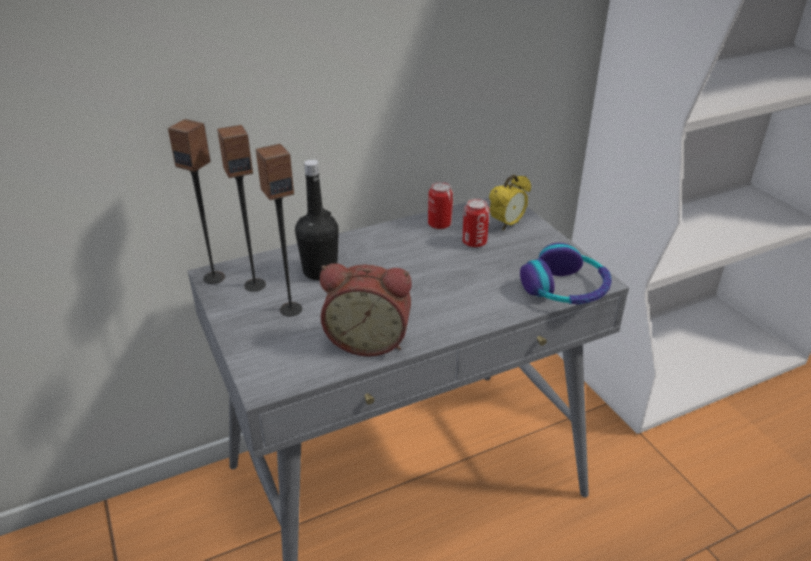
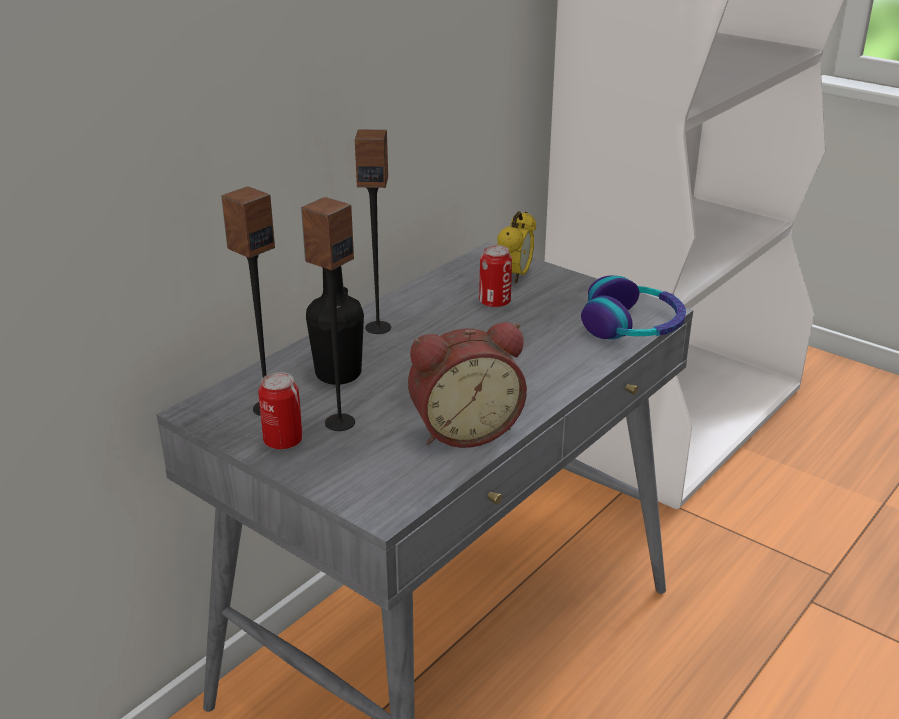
camera: 25 degrees left, 5 degrees down
speaker [168,119,225,284] -> speaker moved to [355,129,391,334]
can [428,181,453,229] -> can moved to [258,372,303,450]

